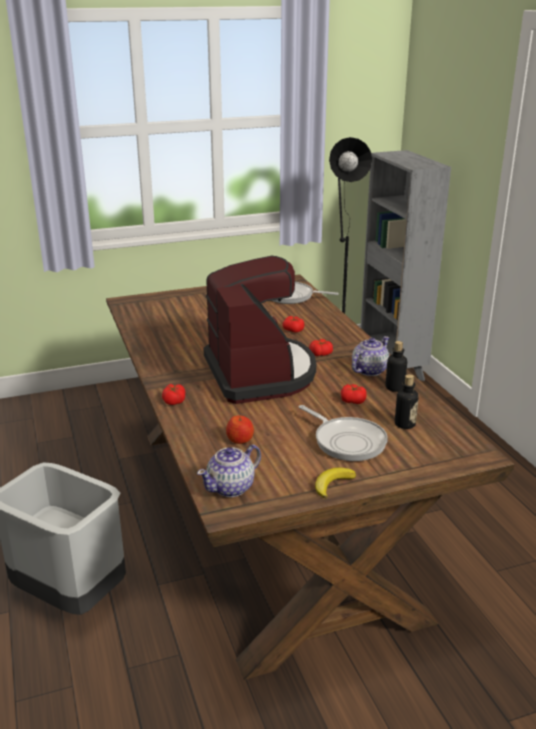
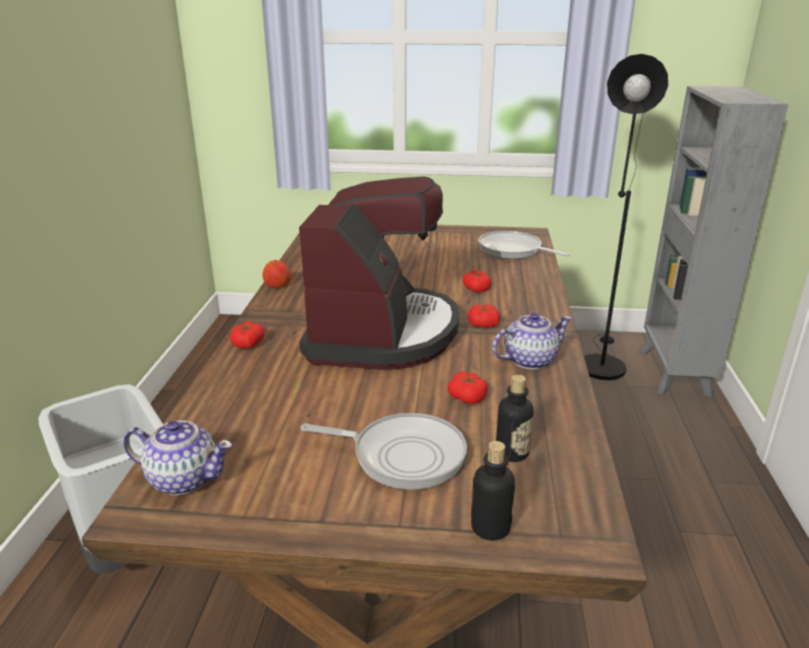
camera: 25 degrees right, 0 degrees up
teapot [197,445,261,497] -> teapot turned 150 degrees counterclockwise [123,421,232,495]
apple [226,415,254,444] -> apple moved to [262,260,291,288]
frying pan [299,405,388,461] -> frying pan turned 60 degrees counterclockwise [300,413,467,490]
banana [315,468,356,499] -> none
bottle [385,341,407,392] -> bottle moved to [471,441,515,540]

